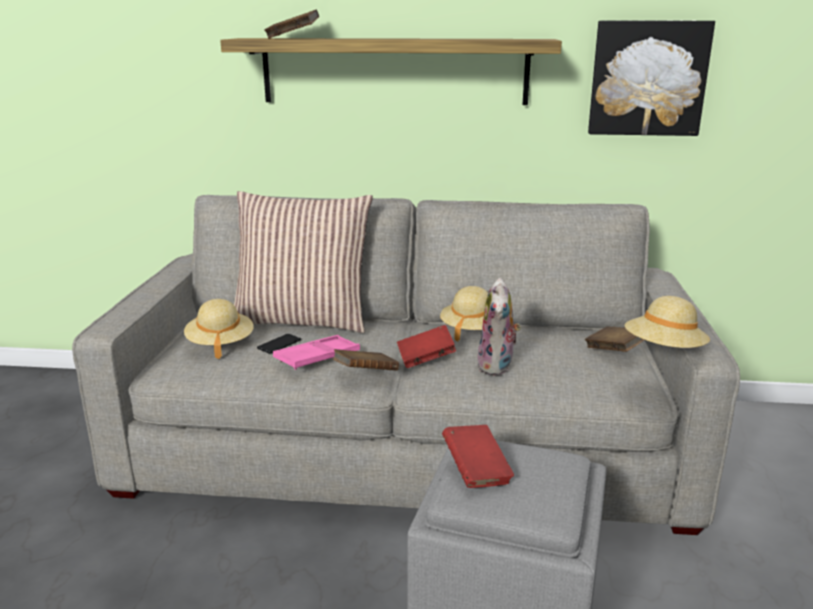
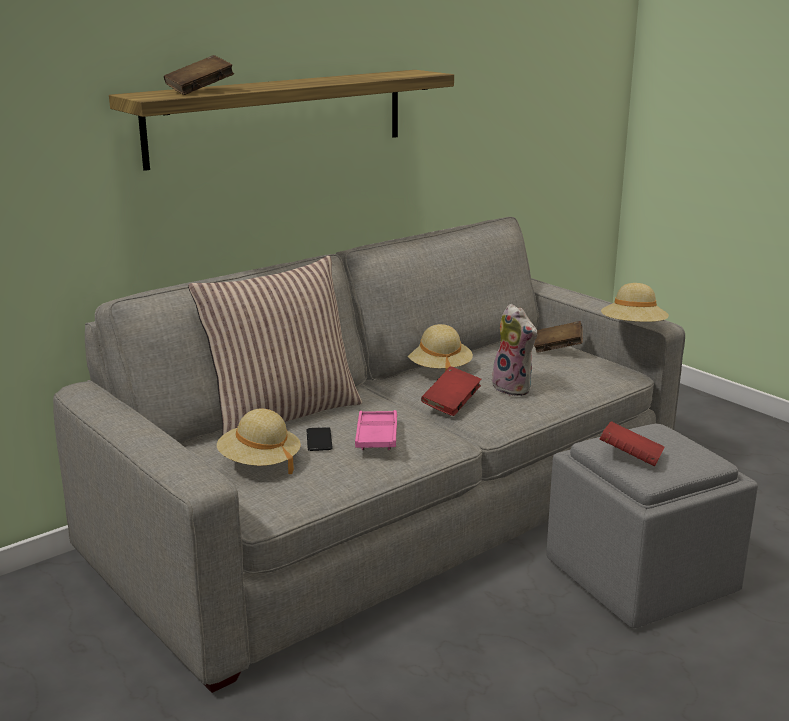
camera: 45 degrees left, 0 degrees up
brown book [333,349,399,371] -> none
picture [588,21,715,136] -> none

